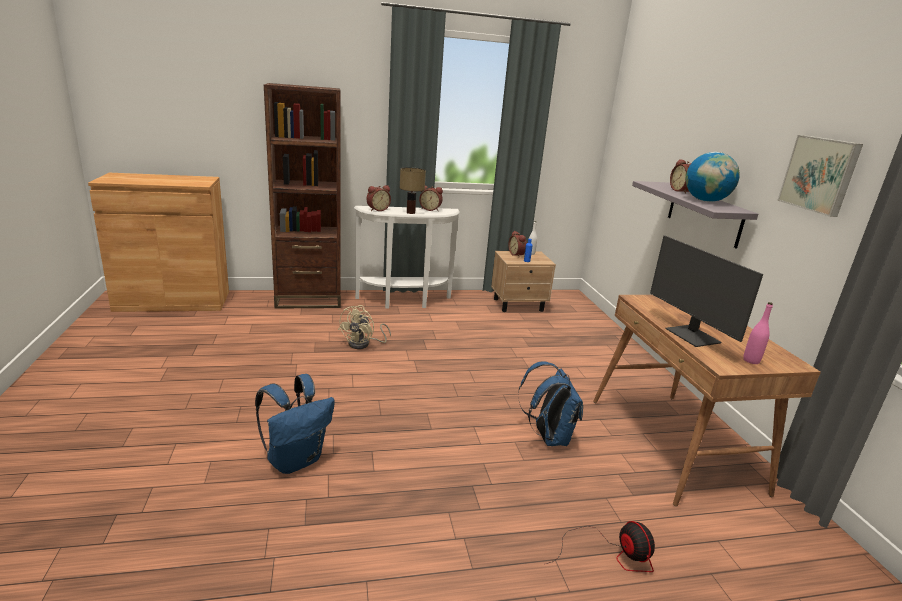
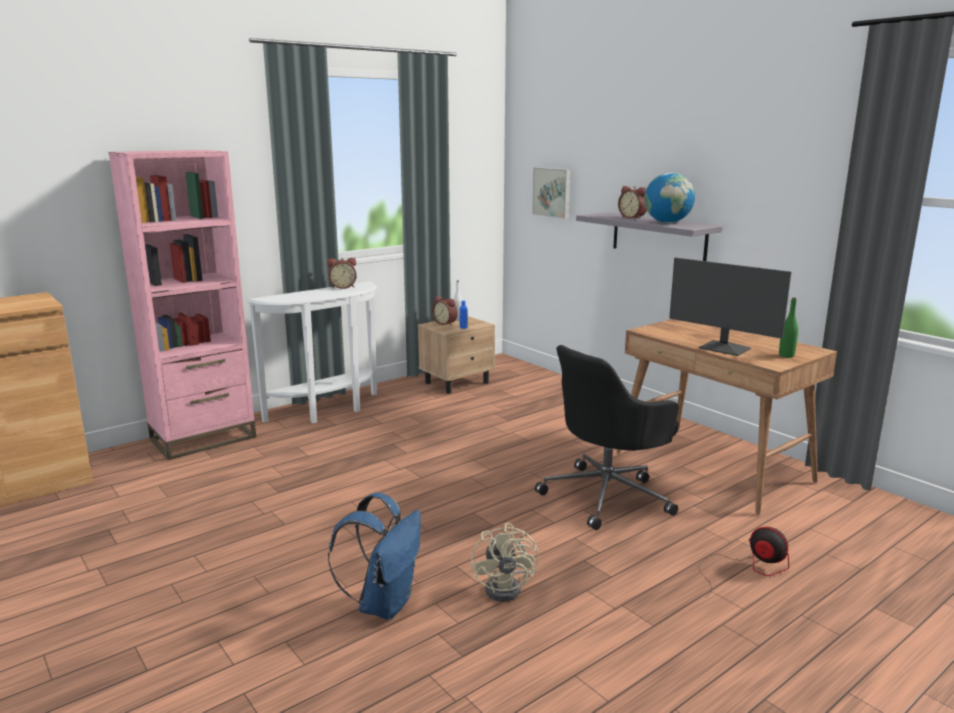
camera: 25 degrees left, 5 degrees down
brown bookcase [264,83,341,309] -> pink bookcase [108,150,256,460]
beige fan [338,305,391,349] -> beige fan moved to [471,523,539,602]
alarm clock [366,185,391,211] -> none
table lamp [400,167,426,214] -> none
blue backpack [518,361,583,446] -> black office chair [535,345,679,530]
pink bottle [743,302,773,364] -> green bottle [779,298,798,358]
picture [777,135,863,217] -> picture moved to [532,167,571,219]

